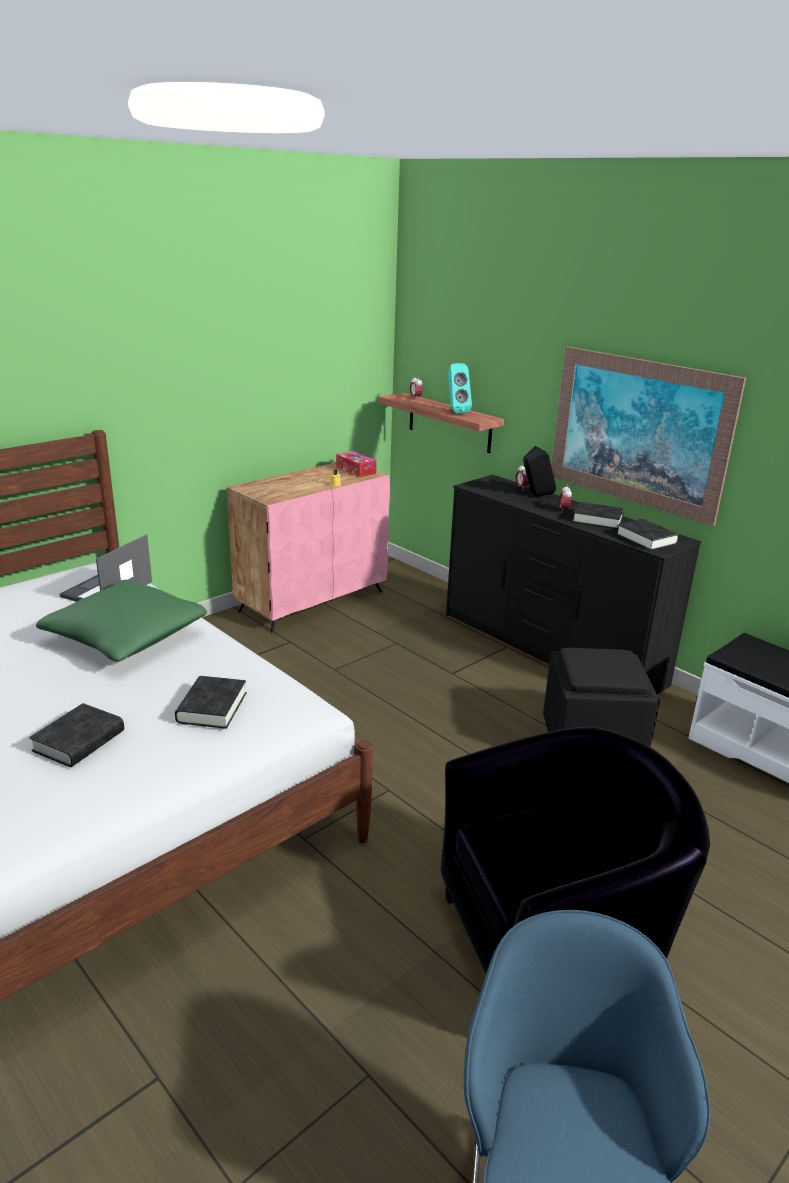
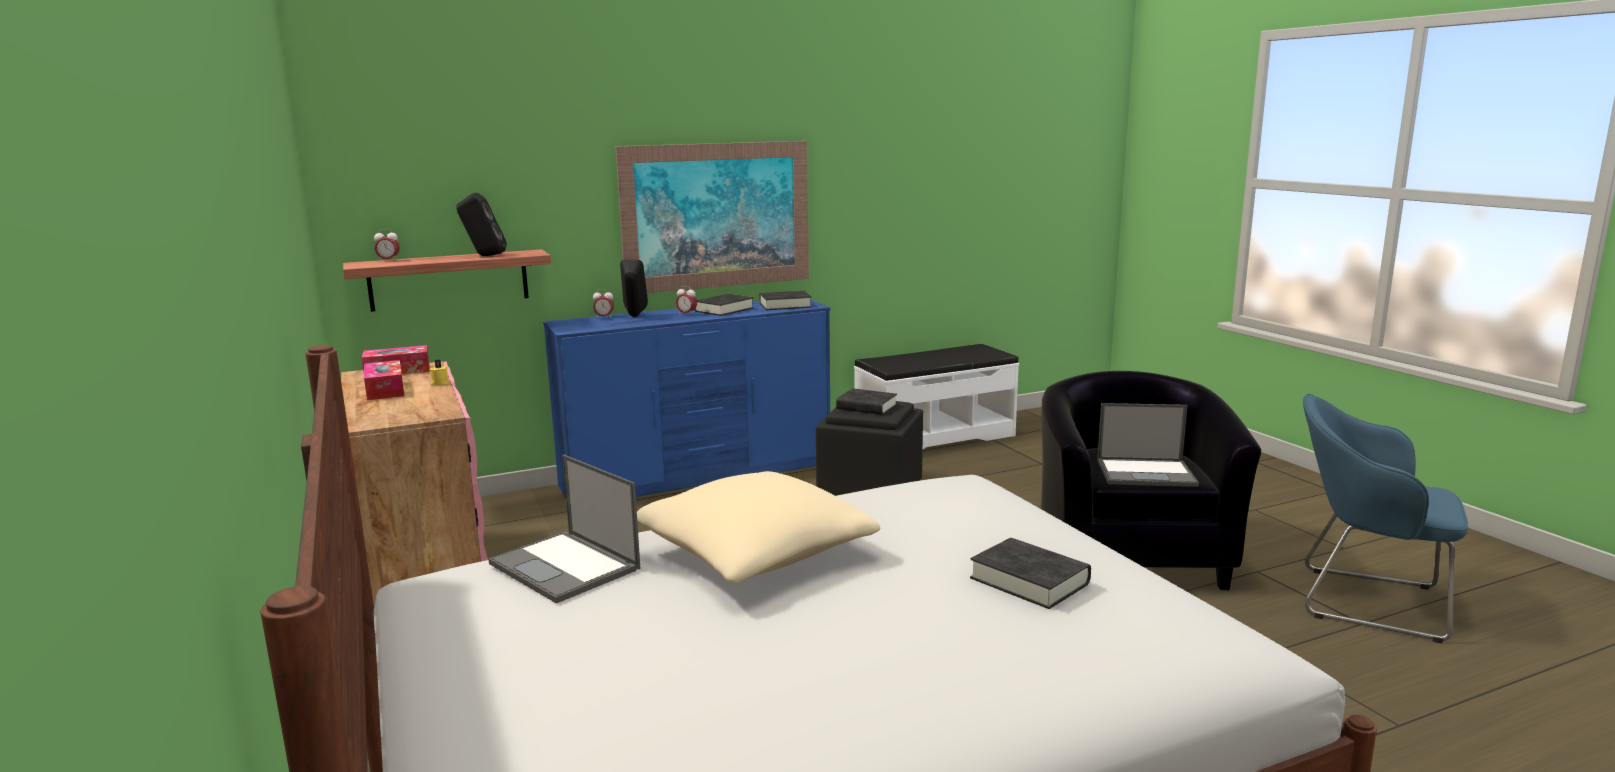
camera: 70 degrees left, 10 degrees down
green pillow [36,580,207,662] -> beige pillow [637,471,880,584]
black book [175,676,246,729] -> black book moved to [836,388,897,415]
black dresser [446,475,701,695] -> blue dresser [543,300,830,498]
turquoise speaker [448,363,472,413] -> black speaker [456,193,507,256]
none -> tissue box [364,360,404,400]
none -> laptop [1097,403,1199,487]

